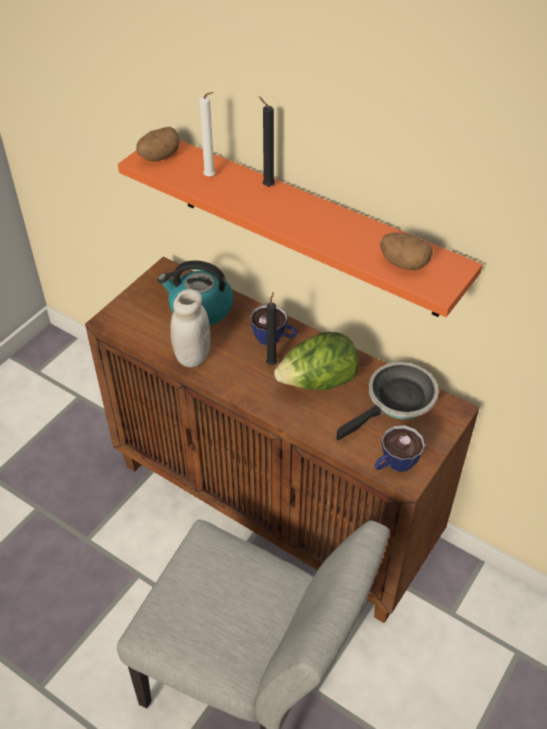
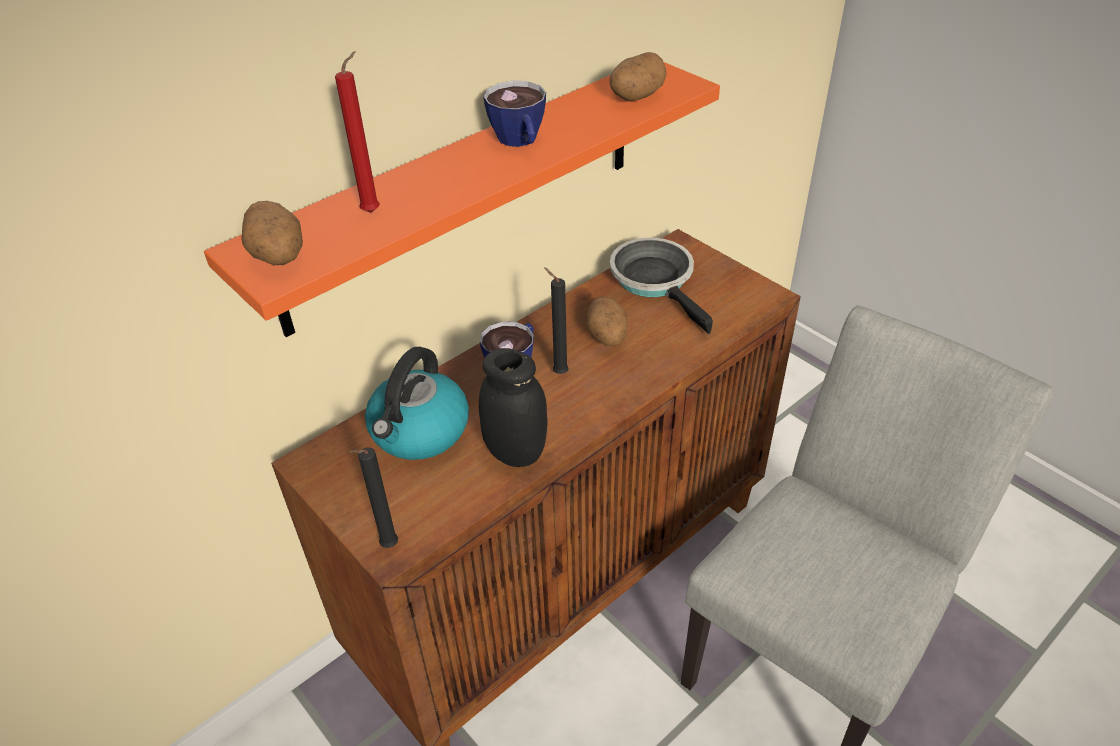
camera: 75 degrees left, 5 degrees down
white jar [170,289,210,367] -> black jar [479,348,548,467]
white candle [199,92,215,177] -> red candle [335,51,380,213]
black candle [258,96,275,187] -> black candle moved to [349,448,398,548]
lettuce [274,332,359,390] -> potato [586,296,628,346]
cup [375,425,425,472] -> cup moved to [483,80,546,147]

